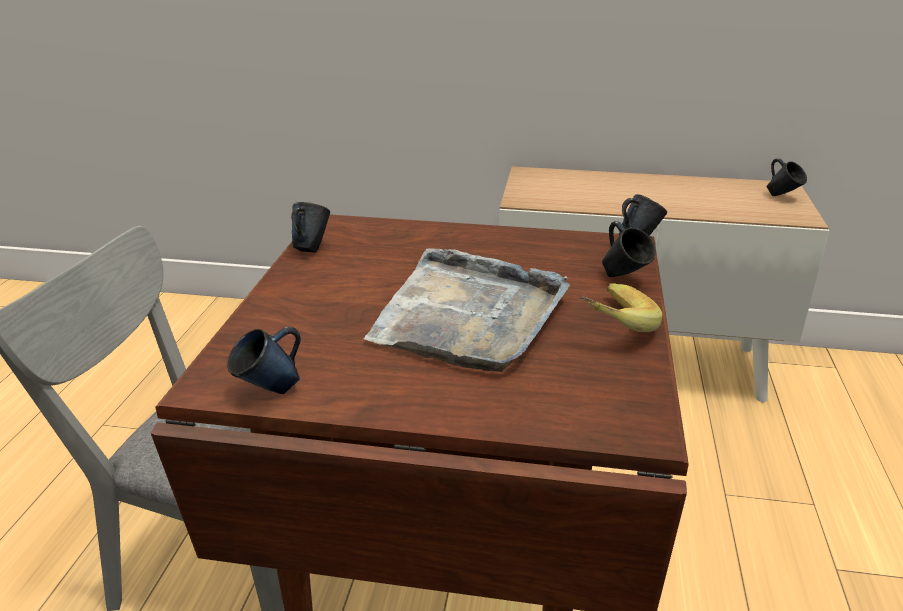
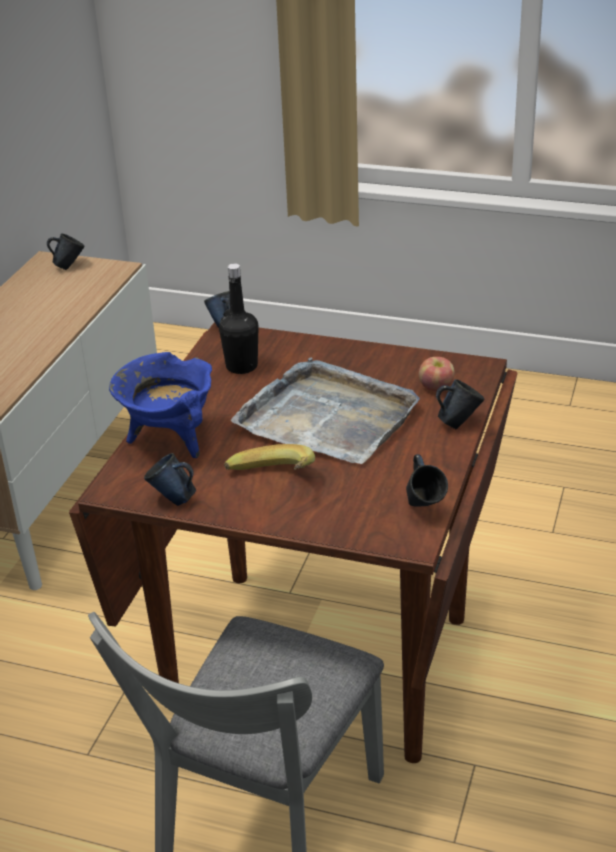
camera: 80 degrees left, 5 degrees up
banana [579,283,663,332] -> banana moved to [224,444,315,470]
blue mug [602,221,656,277] -> blue mug moved to [436,379,484,429]
none -> blue cooking pot [109,352,212,458]
none -> black bottle [219,263,259,374]
none -> apple [419,357,455,391]

